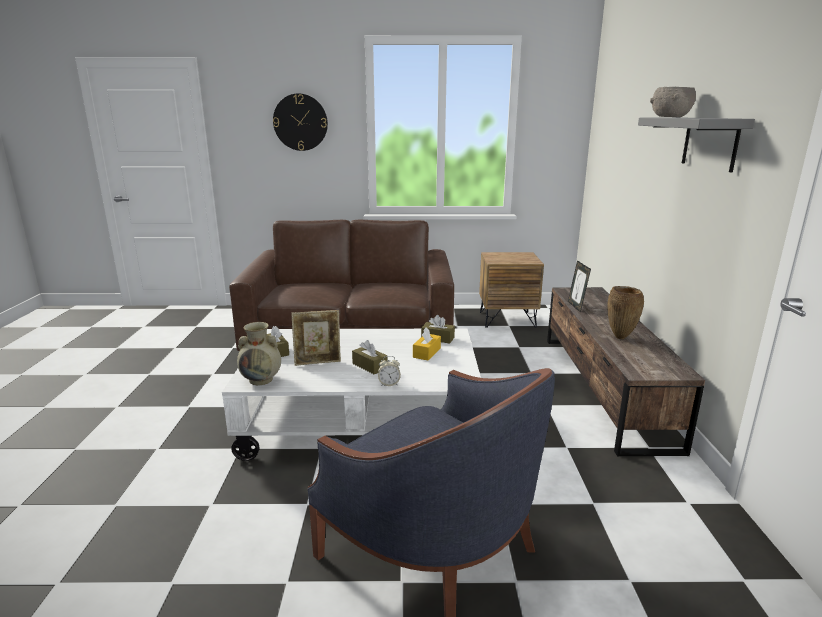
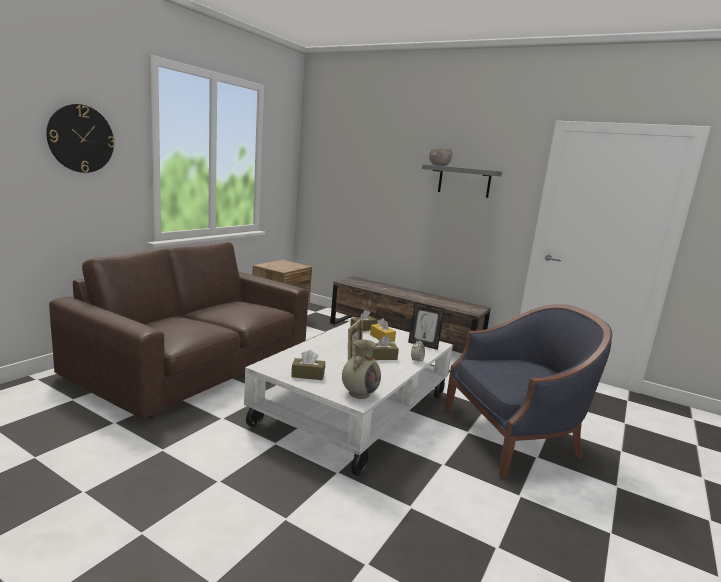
camera: 60 degrees left, 5 degrees down
picture frame [568,260,591,313] -> picture frame moved to [408,302,445,350]
brown vase [607,286,644,339] -> none

